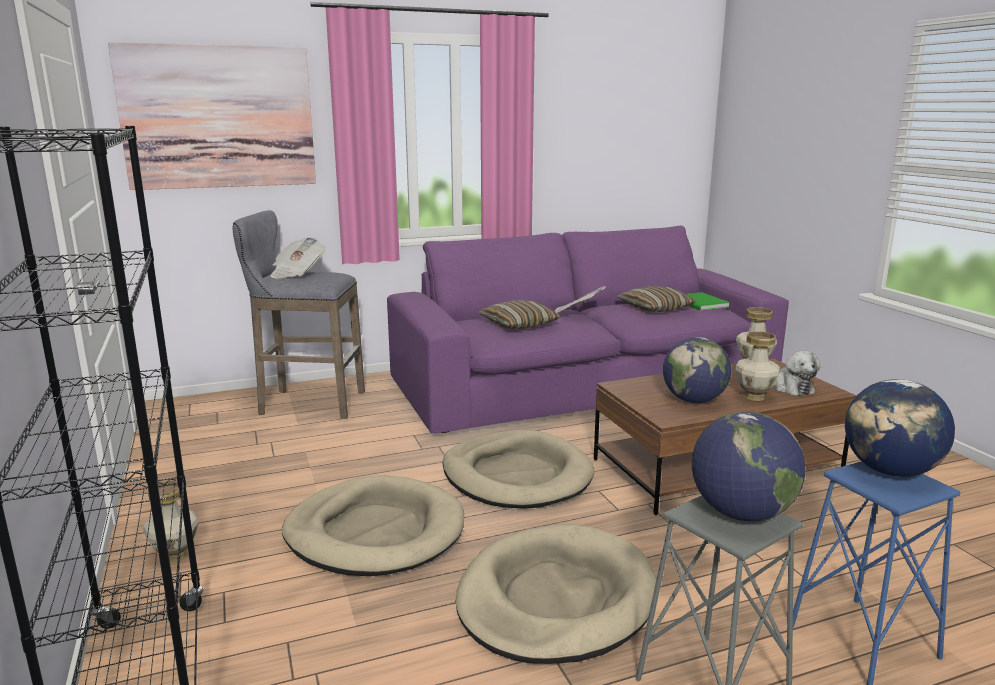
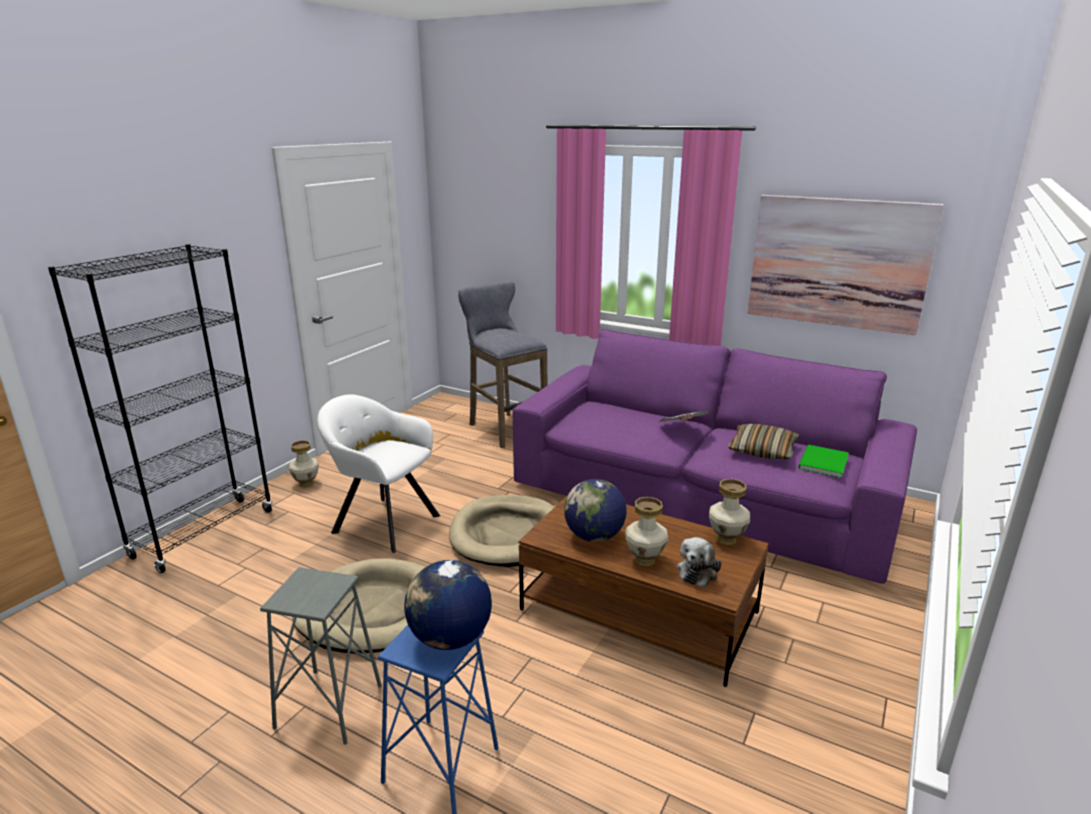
camera: 50 degrees right, 5 degrees up
picture [108,42,316,190] -> picture moved to [748,195,944,335]
newspaper [271,237,326,279] -> none
beige dog bed [282,475,464,576] -> white armchair [317,394,440,553]
pillow [478,300,560,329] -> none
globe [692,412,806,521] -> none

